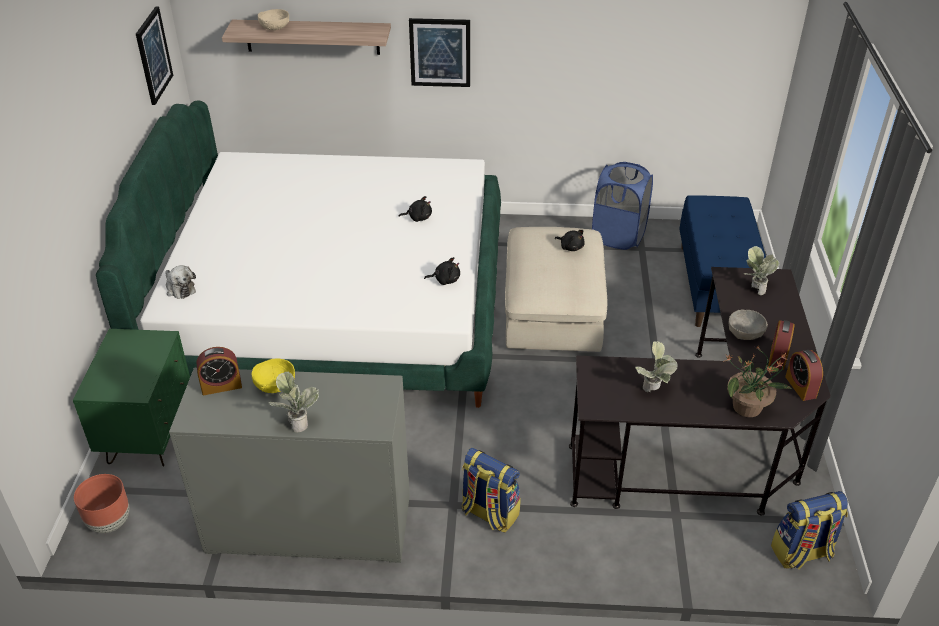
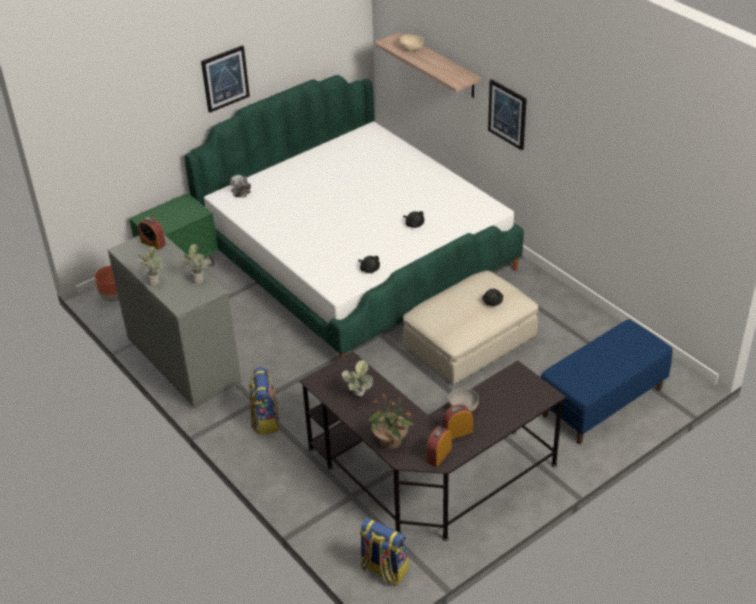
camera: 50 degrees right, 0 degrees up
picture [136,7,173,105] -> picture moved to [201,45,250,113]
yellow bowl [252,359,295,393] -> none
blue laundry basket [592,162,653,250] -> none
potted plant [744,246,779,295] -> potted plant moved to [181,244,211,284]

